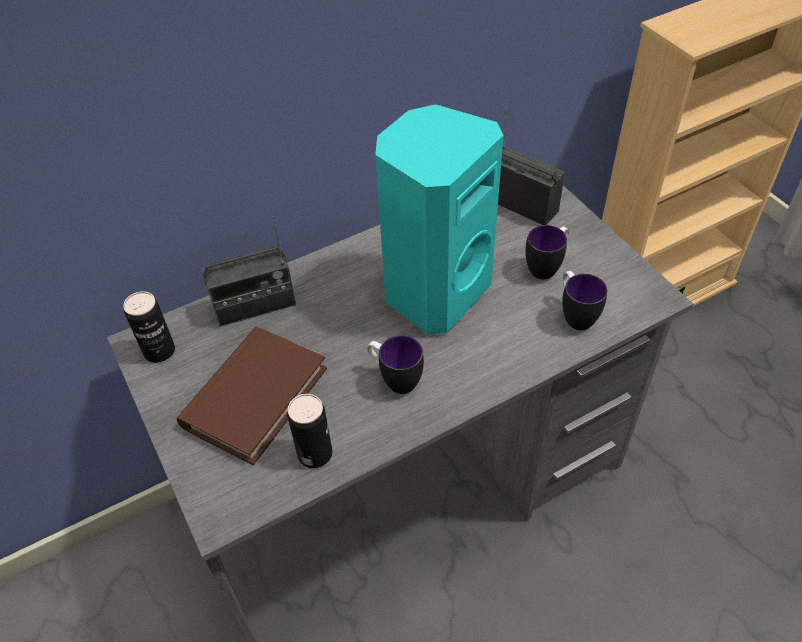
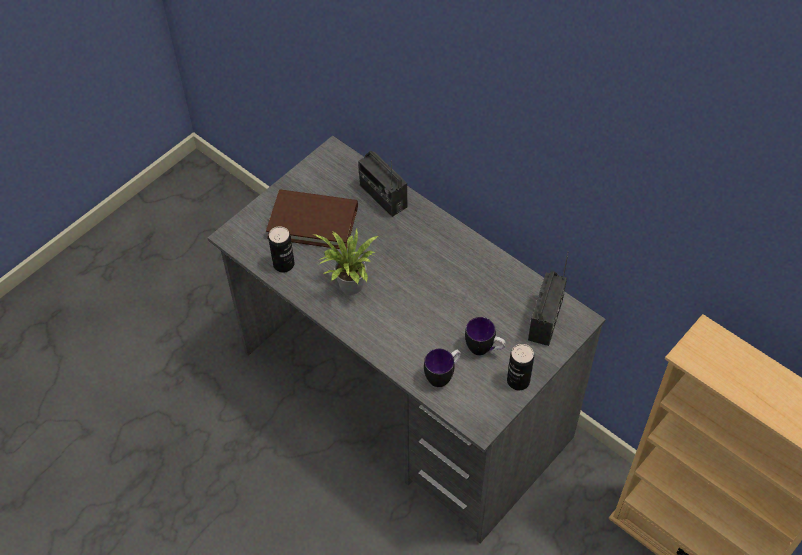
camera: 70 degrees right, 5 degrees up
can [123,291,175,363] -> can moved to [507,344,534,390]
mug [367,335,424,394] -> potted plant [313,228,378,295]
turquoise speaker [375,104,503,334] -> none

